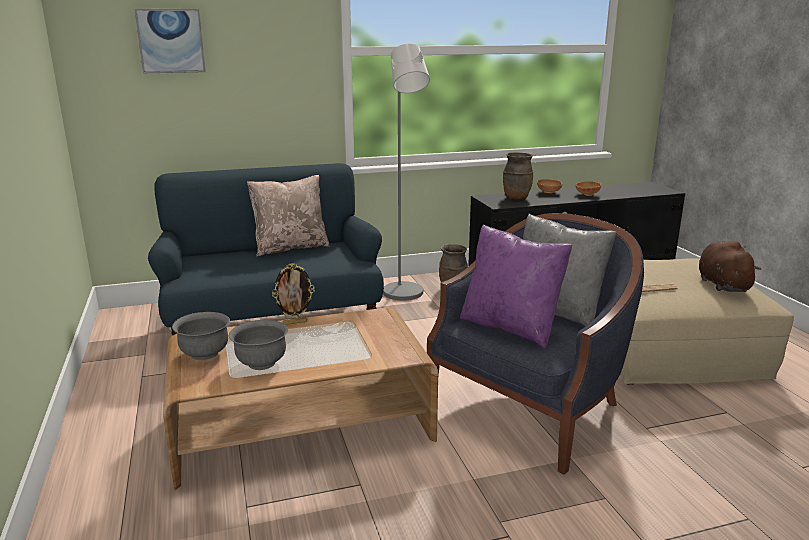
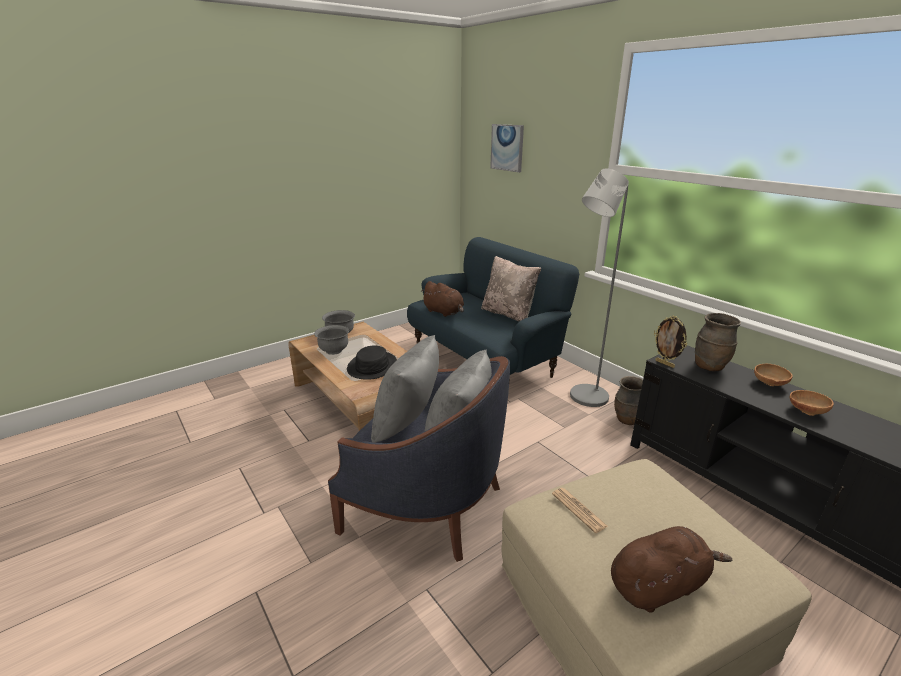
camera: 70 degrees right, 5 degrees up
picture frame [272,263,315,325] -> picture frame moved to [654,316,687,368]
purple pillow [460,224,573,349] -> grey pillow [371,335,439,443]
none -> black hat [347,346,397,380]
none -> brown plush toy [421,281,464,317]

